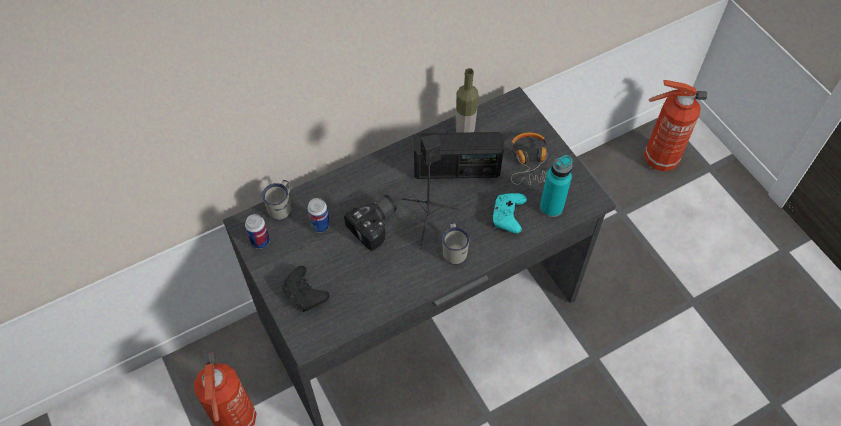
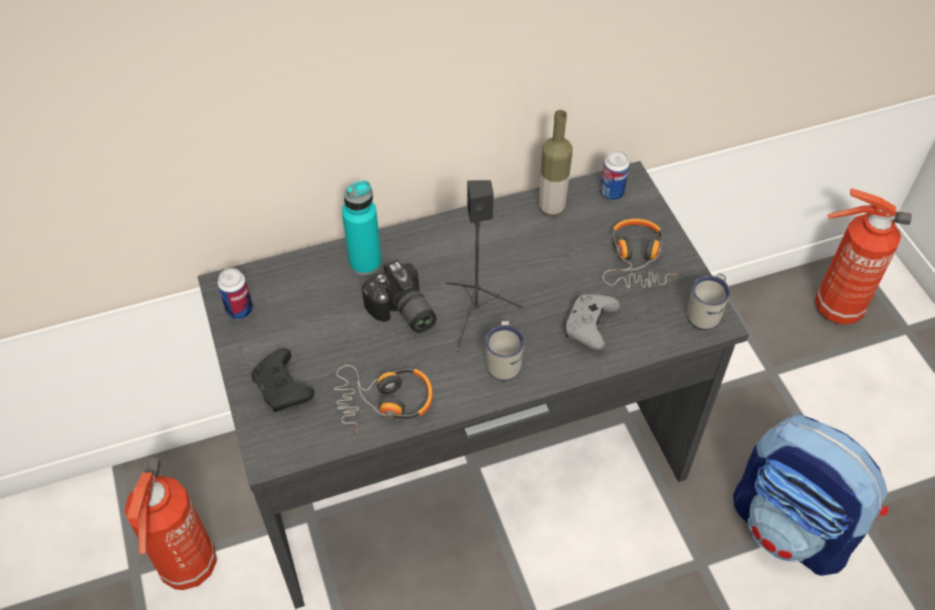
camera: 10 degrees right, 5 degrees down
white mug [262,180,291,220] -> white mug moved to [687,274,730,330]
can [307,198,330,233] -> can moved to [600,150,630,200]
camera [344,195,397,251] -> camera turned 90 degrees clockwise [362,259,437,333]
radio [414,132,504,179] -> none
turquoise game controller [492,193,527,233] -> grey game controller [564,294,620,350]
turquoise bottle [540,155,573,217] -> turquoise bottle moved to [342,180,382,275]
none -> headphones [334,365,433,434]
none -> backpack [733,414,889,576]

